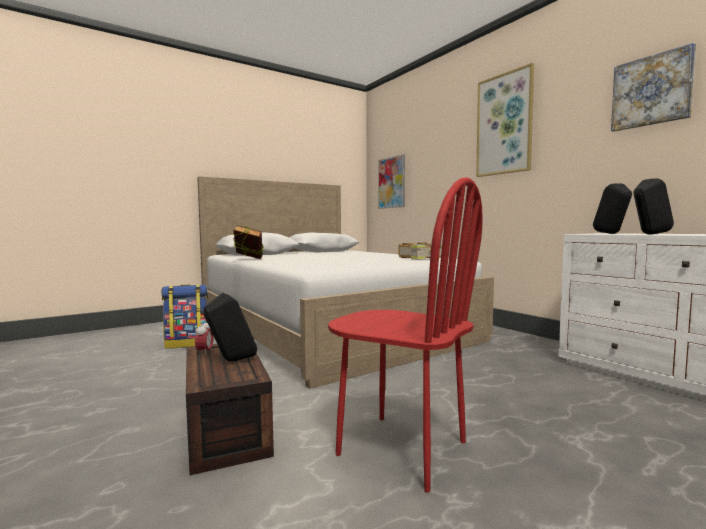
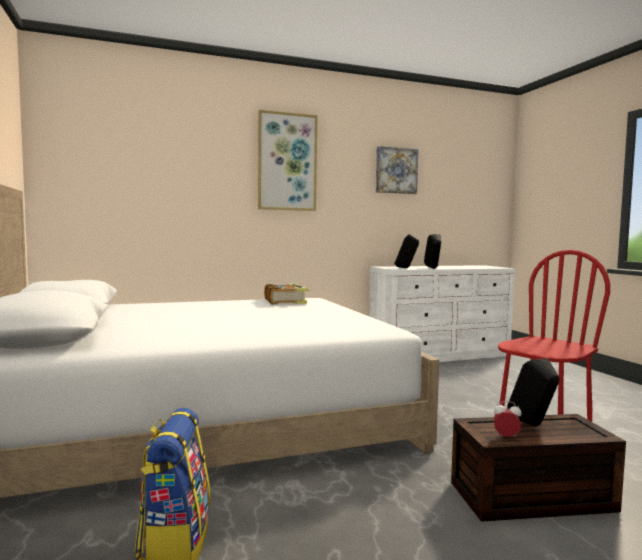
camera: 75 degrees left, 0 degrees up
book [233,225,264,259] -> none
picture [378,154,405,209] -> none

